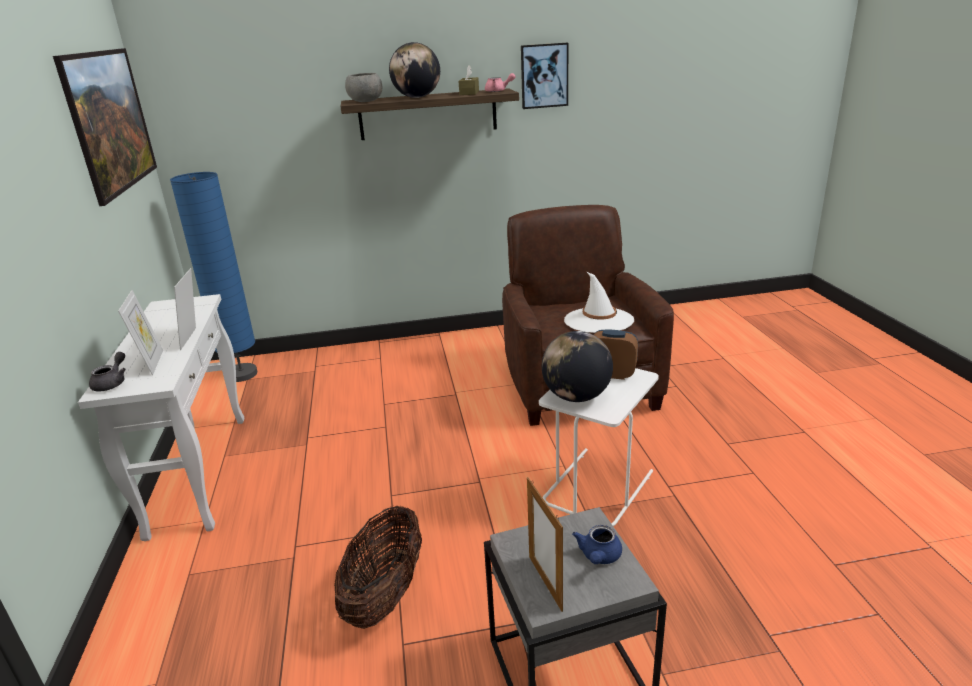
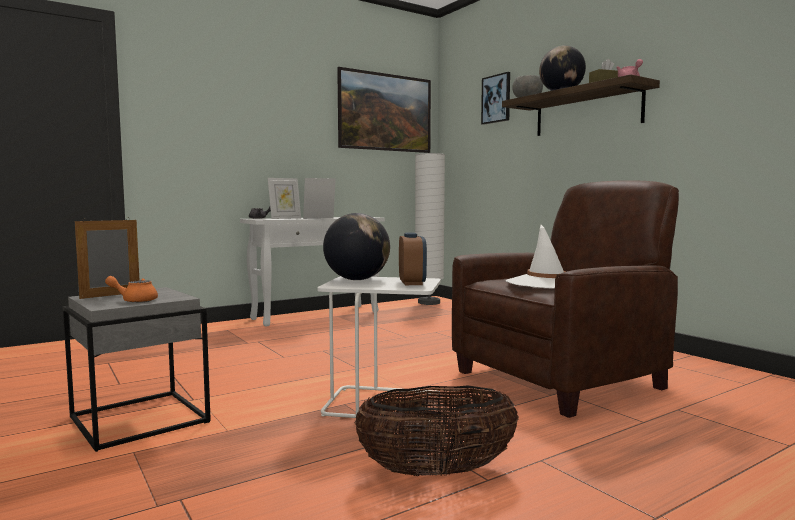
camera: 65 degrees right, 20 degrees down
blue floor lamp [170,172,257,382] -> white floor lamp [415,153,445,305]
basket [334,506,422,629] -> basket moved to [355,385,519,477]
picture [521,43,568,109] -> picture moved to [481,72,510,125]
blue teapot [572,525,622,564] -> orange teapot [105,276,158,303]

